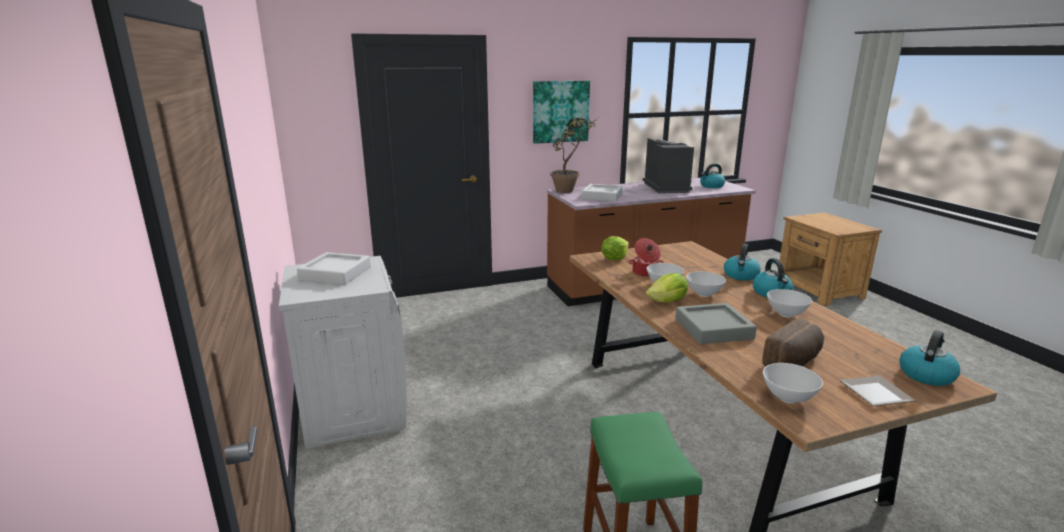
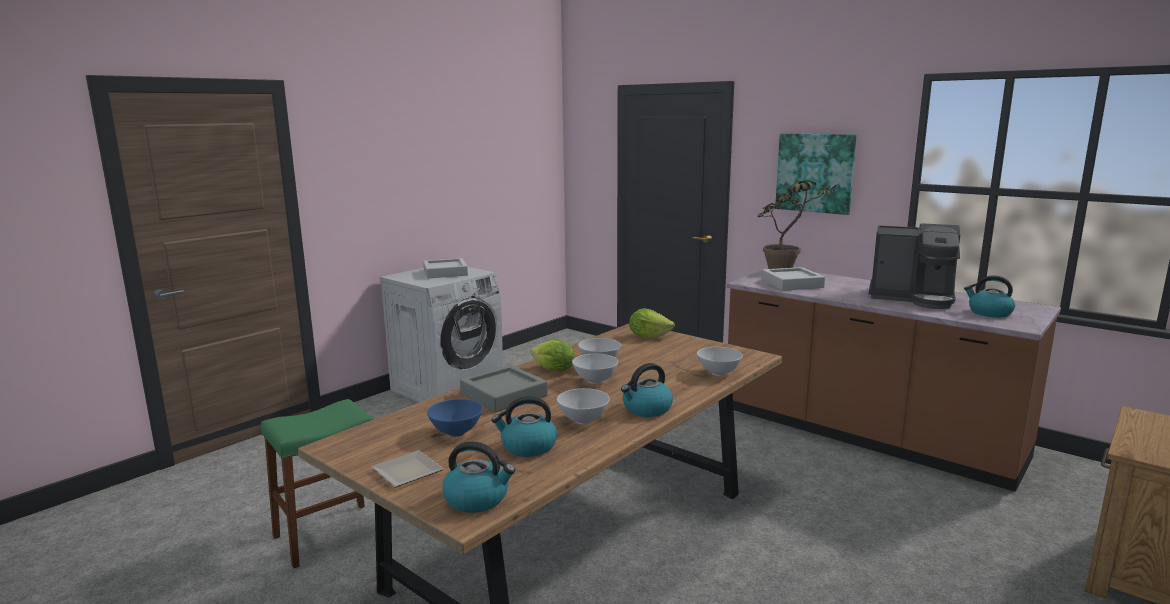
camera: 60 degrees right, 5 degrees down
cooking pot [628,238,664,277] -> none
coffee machine [643,138,694,194] -> coffee machine turned 60 degrees clockwise [868,223,960,309]
kettle [724,243,761,281] -> kettle moved to [492,396,557,457]
bread [762,318,824,366] -> blue bowl [427,399,483,437]
white bowl [763,363,823,404] -> white bowl moved to [697,347,743,376]

